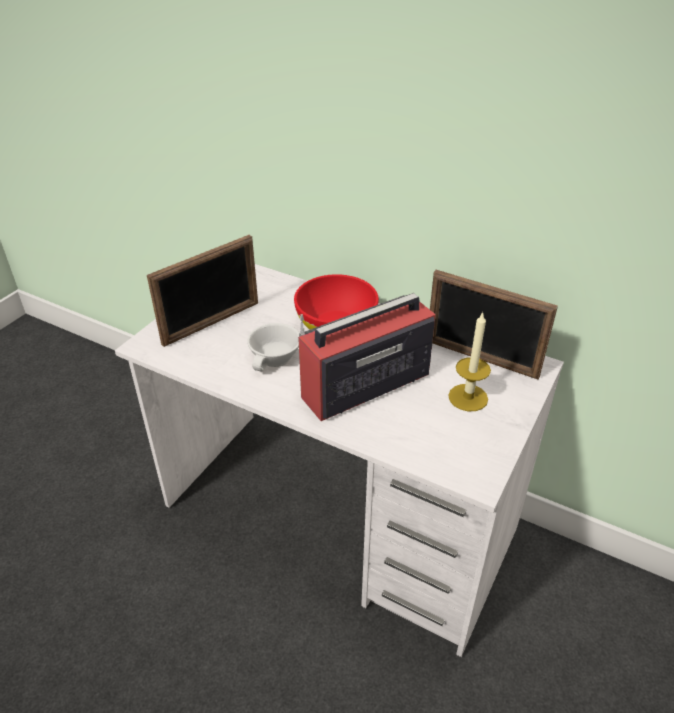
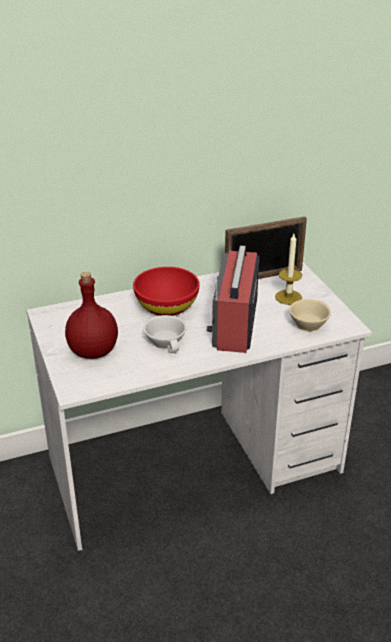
camera: 50 degrees left, 5 degrees down
picture frame [147,235,258,347] -> red bottle [65,272,118,359]
none -> beige cup [289,299,331,332]

